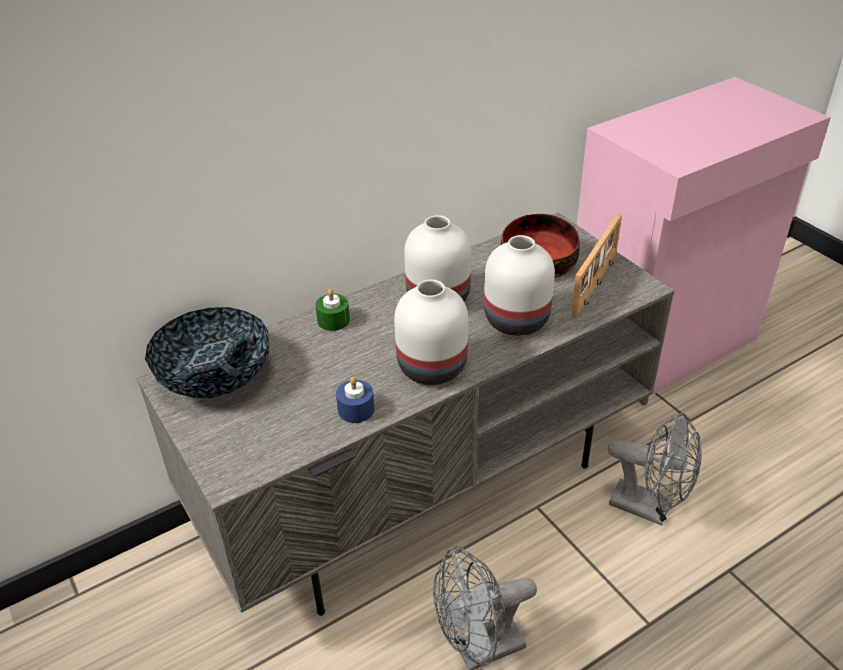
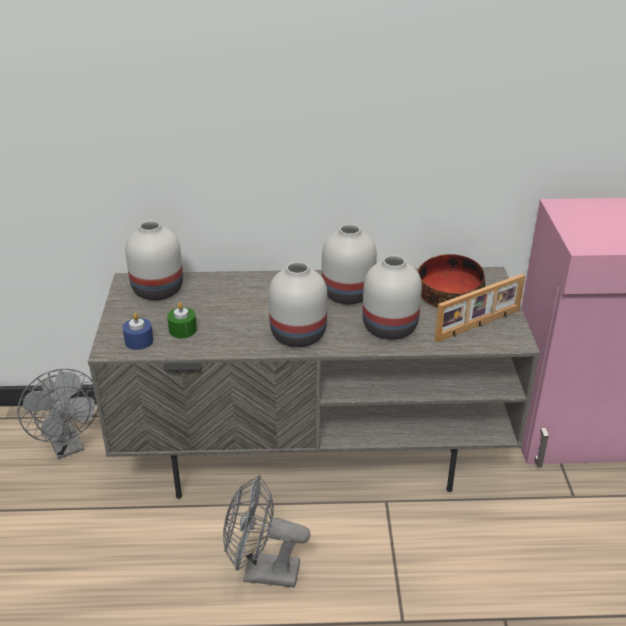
camera: 30 degrees right, 5 degrees down
bowl [145,307,269,398] -> white vase [125,220,183,300]
green candle [315,289,350,331] -> green candle moved to [167,302,197,338]
blue candle [336,377,374,423] -> blue candle moved to [123,313,153,350]
grey fan [608,413,702,526] -> grey fan moved to [17,369,98,459]

